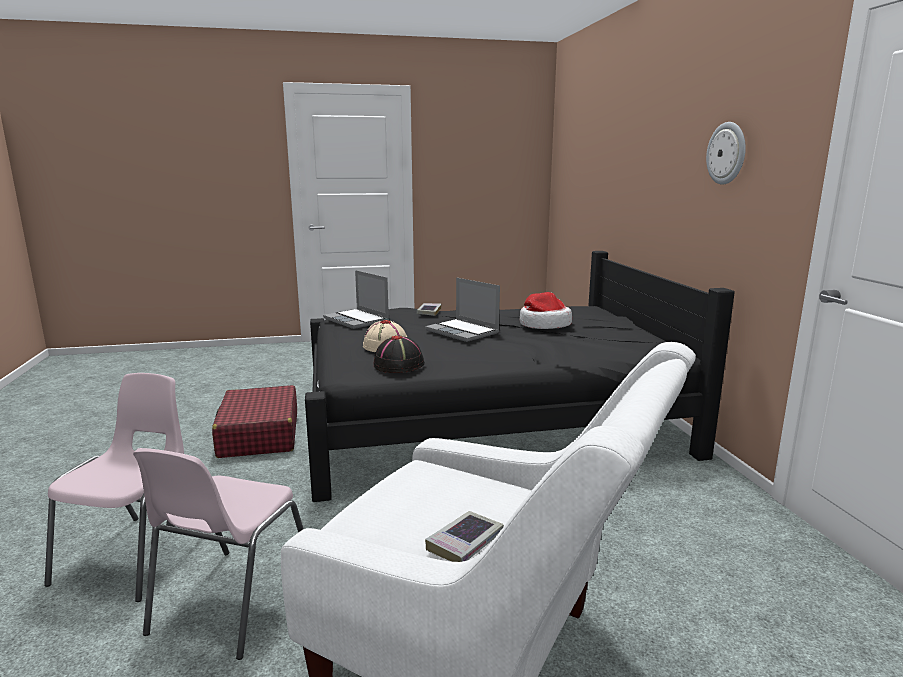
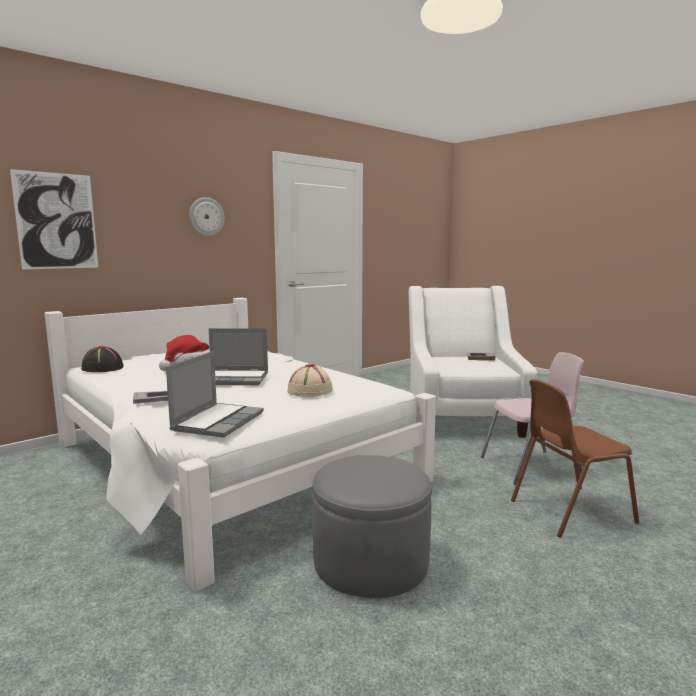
camera: 120 degrees left, 5 degrees down
pink chair [44,373,184,602] -> brown chair [511,379,639,538]
red suitcase [212,385,297,458] -> grey ottoman [312,455,432,598]
black bed [305,251,735,502] -> white bed [44,298,436,592]
black hat [374,336,425,373] -> black hat moved to [81,346,124,372]
laptop [425,277,500,342] -> laptop turned 75 degrees clockwise [209,328,268,385]
none -> picture [10,169,98,269]

